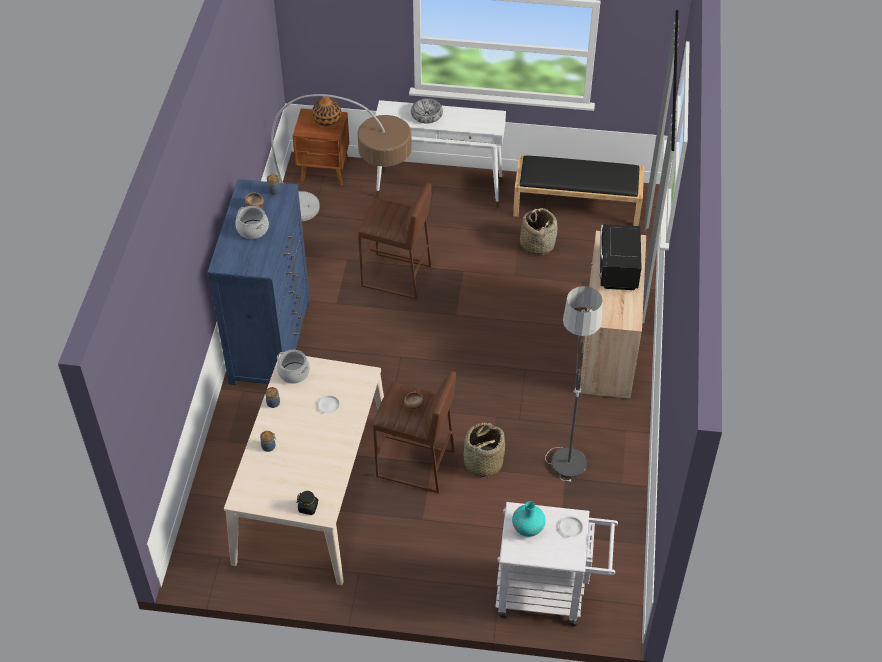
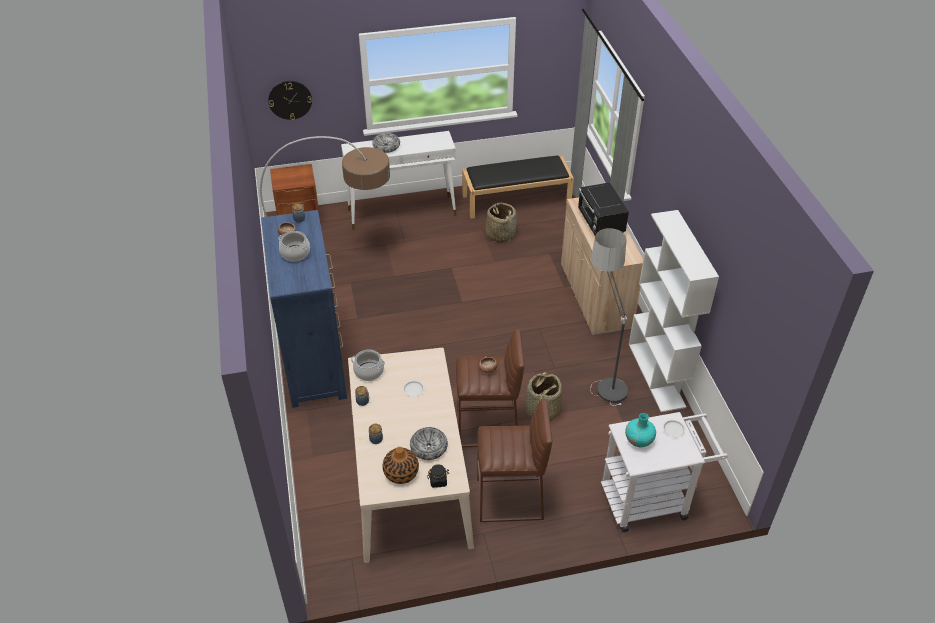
camera: 20 degrees left, 5 degrees down
vase [312,96,341,127] -> vase moved to [383,447,419,484]
brown stool [358,183,432,299] -> brown stool moved to [477,399,552,522]
none -> wall clock [268,81,312,120]
none -> bowl [410,427,448,460]
none -> white bookcase [629,210,719,412]

